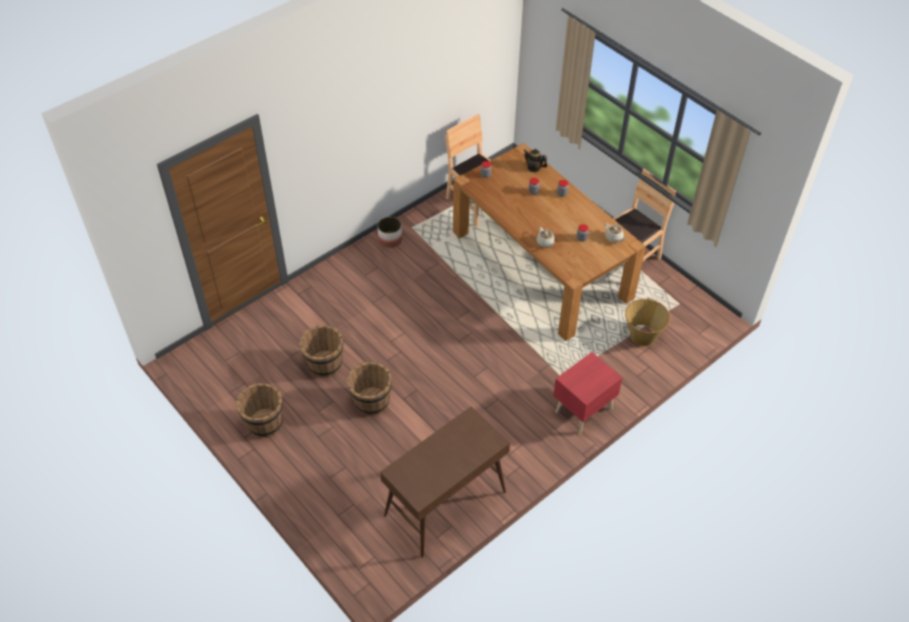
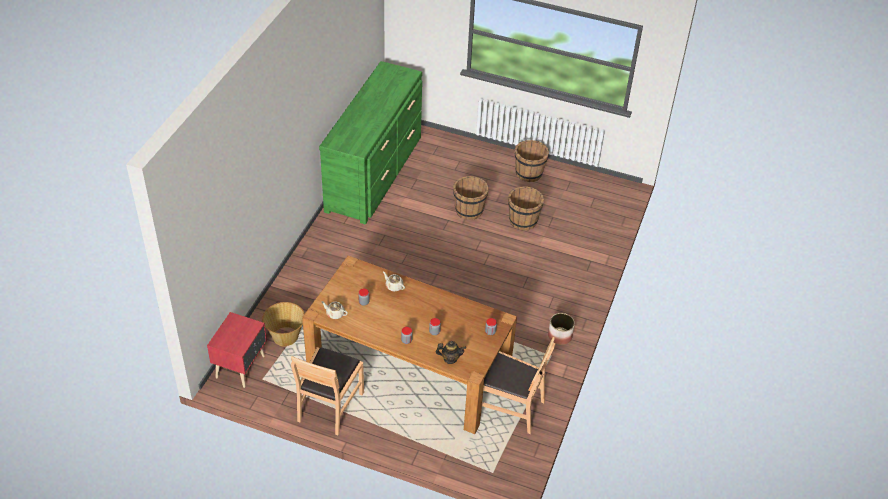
camera: 150 degrees right, 5 degrees down
brown console table [380,406,510,558] -> green dresser [319,61,422,224]
red nightstand [553,352,623,434] -> red nightstand moved to [207,312,267,388]

